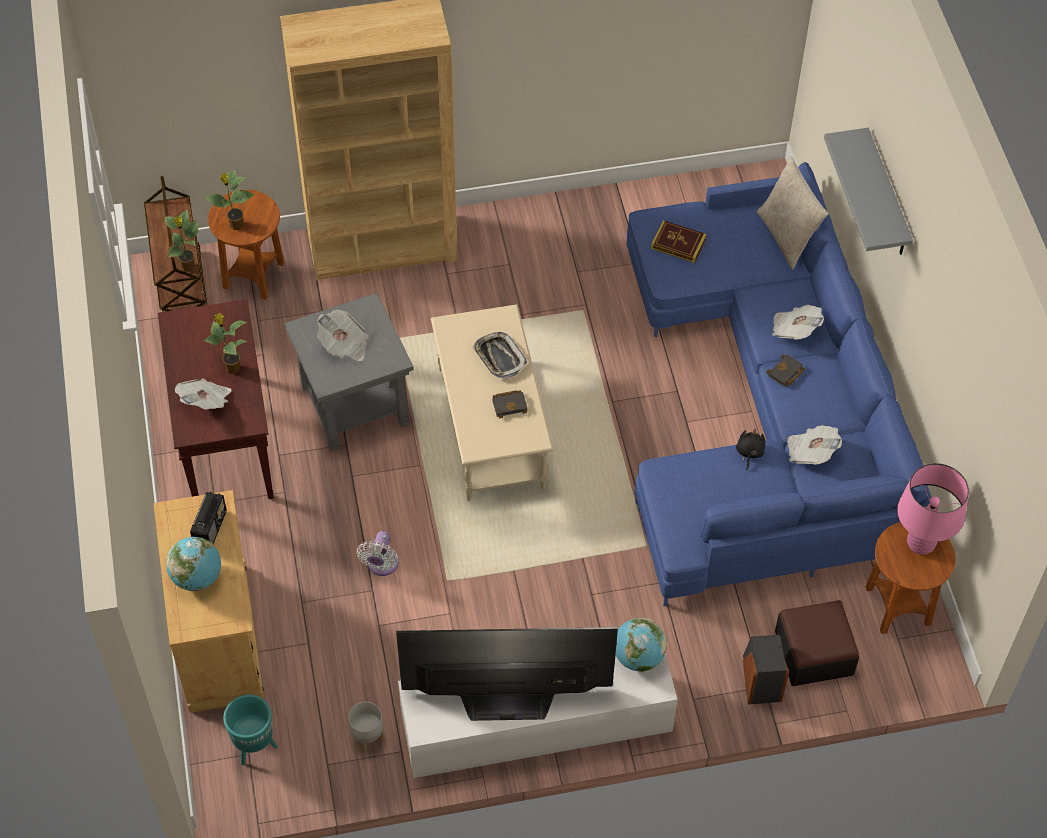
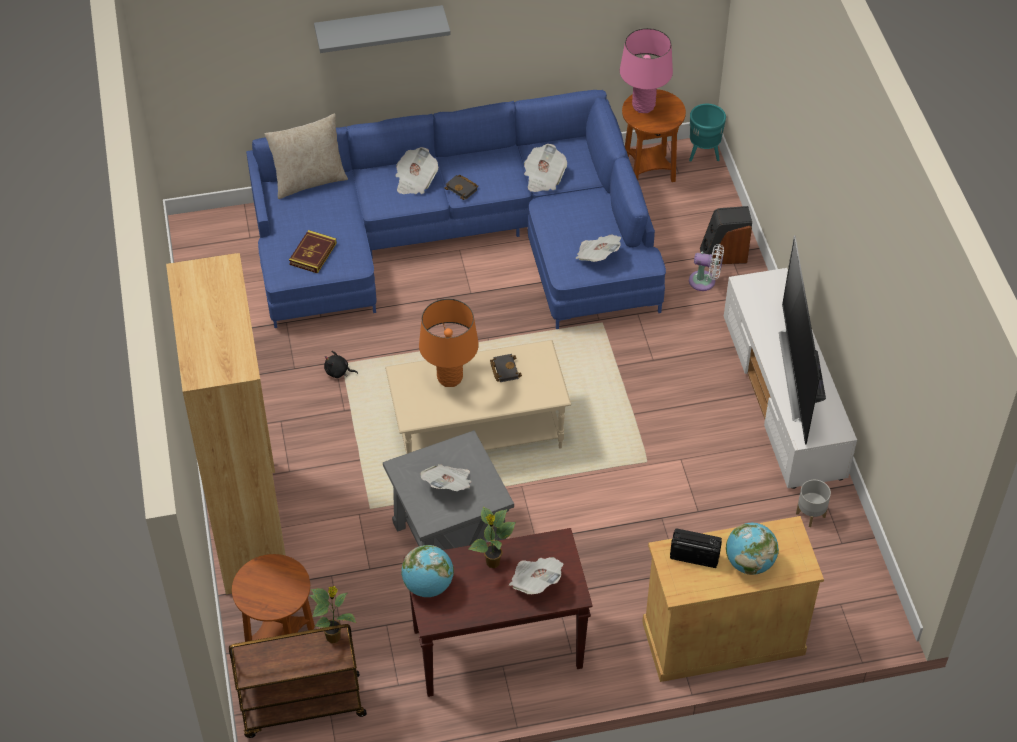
camera: 90 degrees left, 5 degrees down
potted plant [204,169,255,230] -> none
turquoise planter [223,695,278,765] -> turquoise planter moved to [689,104,726,162]
white fan [356,531,399,576] -> white fan moved to [689,244,724,291]
tray [473,332,527,378] -> orange table lamp [419,299,479,387]
globe [616,618,667,672] -> globe moved to [401,545,454,597]
black plush toy [736,428,765,470] -> black plush toy moved to [324,351,358,378]
ottoman [775,600,859,686] -> none
none -> newspaper [575,235,621,262]

